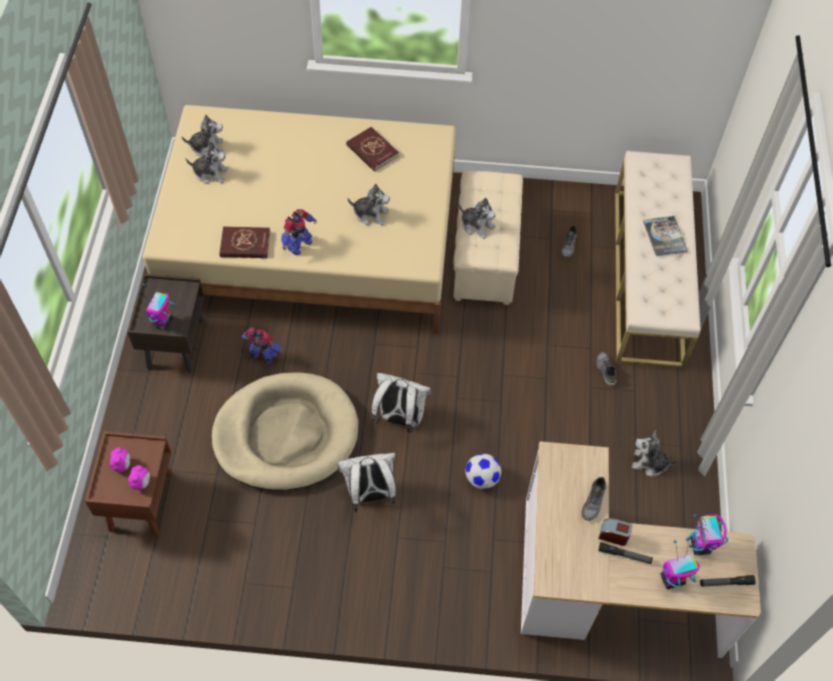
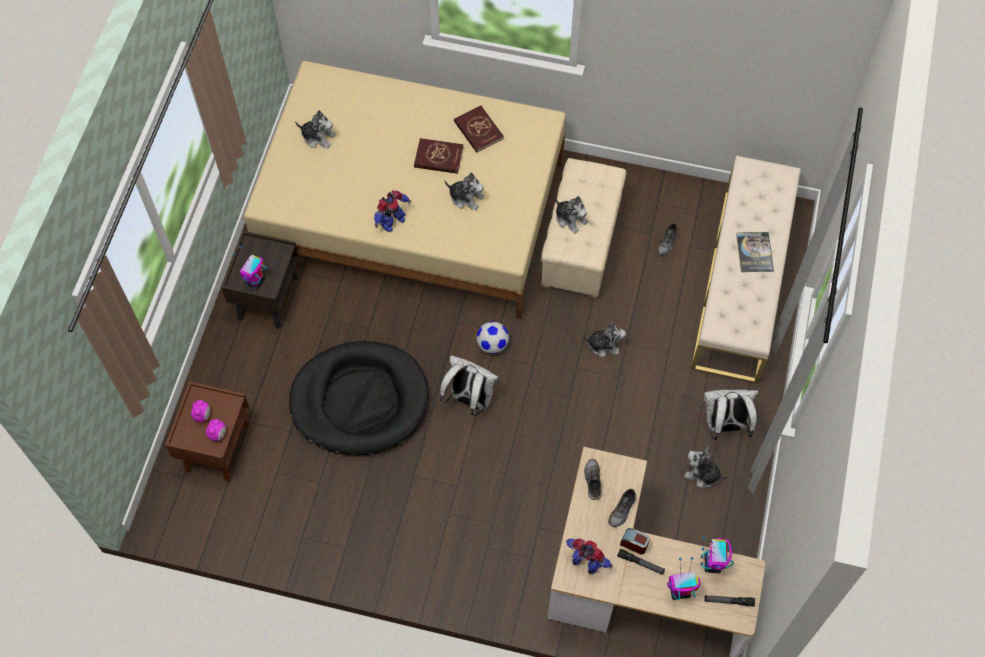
camera: 10 degrees right, 5 degrees up
plush toy [182,114,223,157] -> plush toy moved to [582,323,626,357]
beige dog bed [212,373,358,491] -> black dog bed [289,341,429,456]
red book [219,226,270,258] -> red book moved to [414,138,463,174]
toy robot [241,328,283,364] -> toy robot moved to [566,539,612,574]
white backpack [337,453,396,512] -> white backpack moved to [703,390,758,440]
football [465,453,501,489] -> football moved to [476,321,509,354]
grey shoe [596,352,617,386] -> grey shoe moved to [584,459,601,500]

